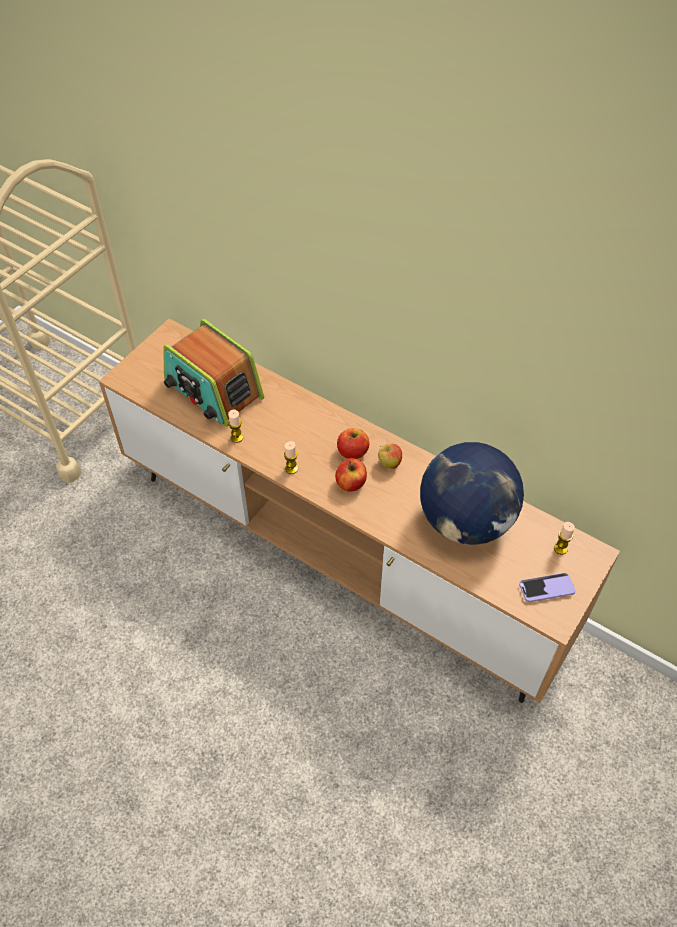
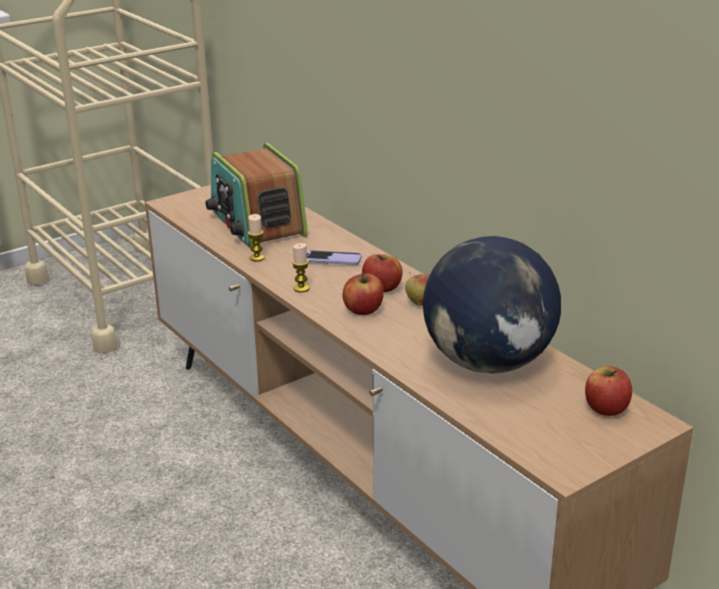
camera: 20 degrees right, 25 degrees down
phone [519,573,575,602] -> phone moved to [307,250,362,265]
candle [554,522,575,555] -> apple [585,366,632,416]

